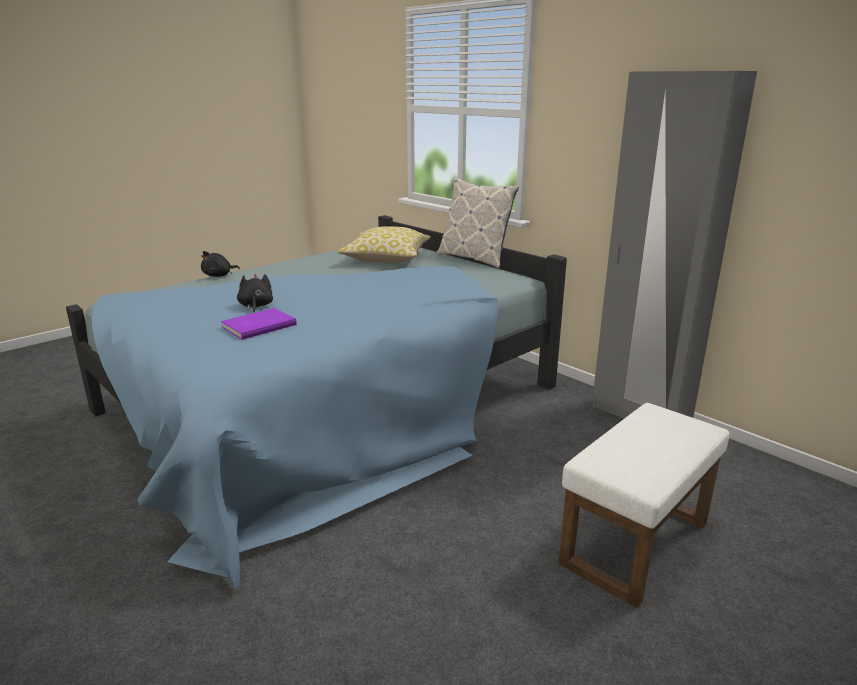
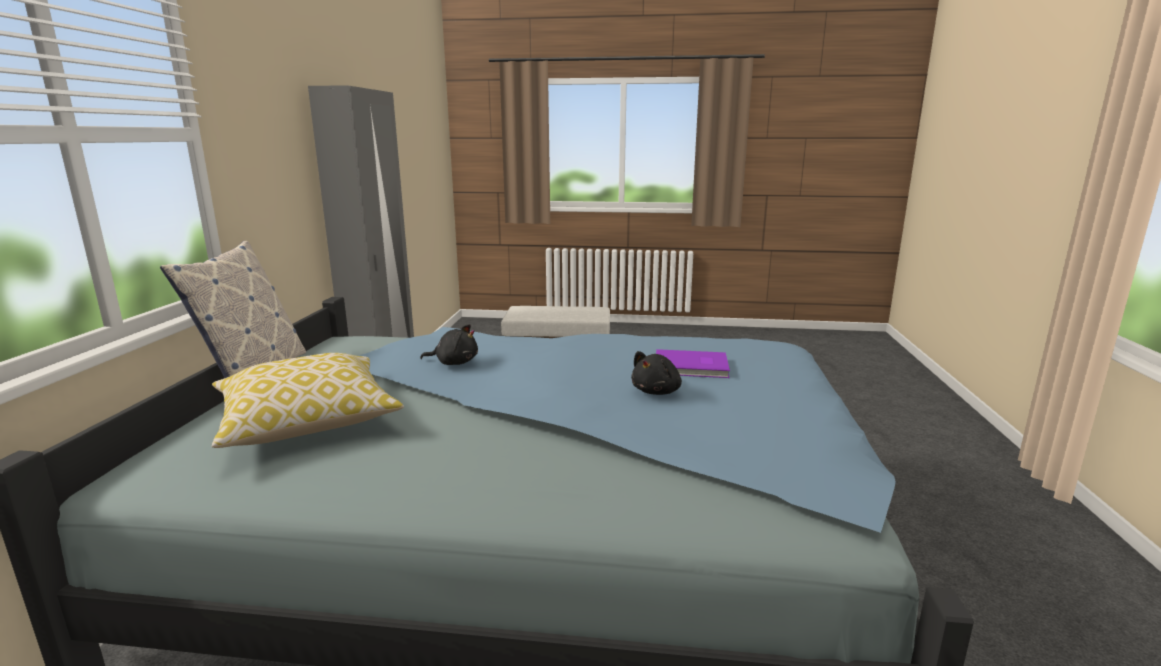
camera: 130 degrees left, 5 degrees down
black plush toy [201,251,240,277] -> black plush toy moved to [420,324,478,365]

